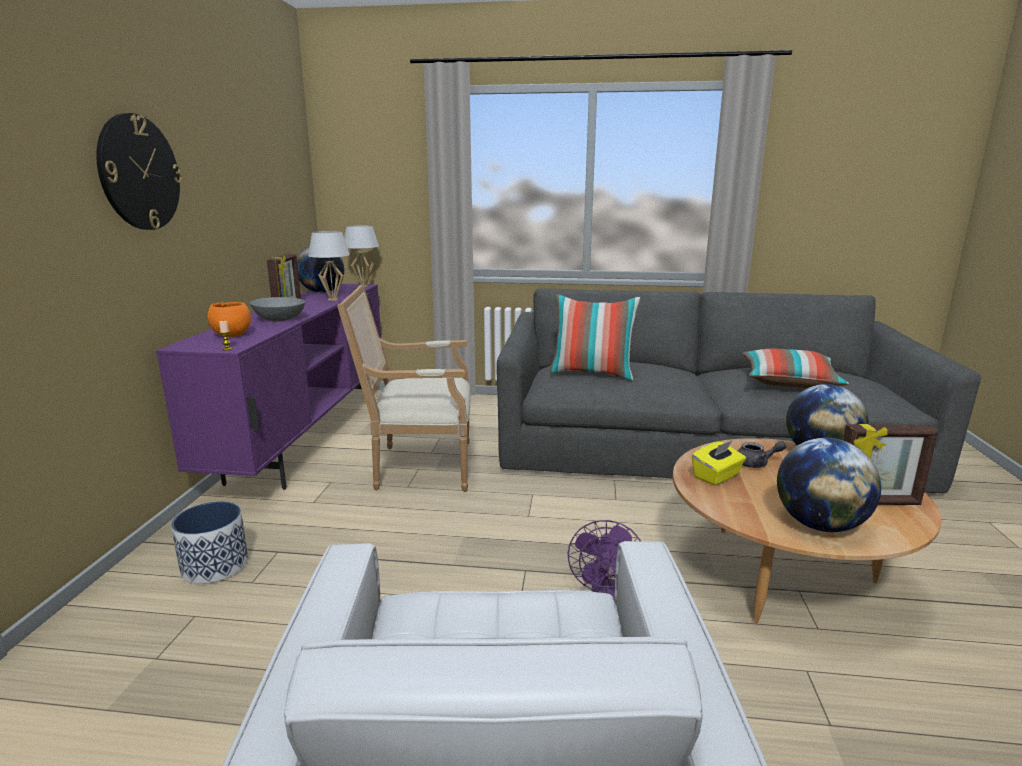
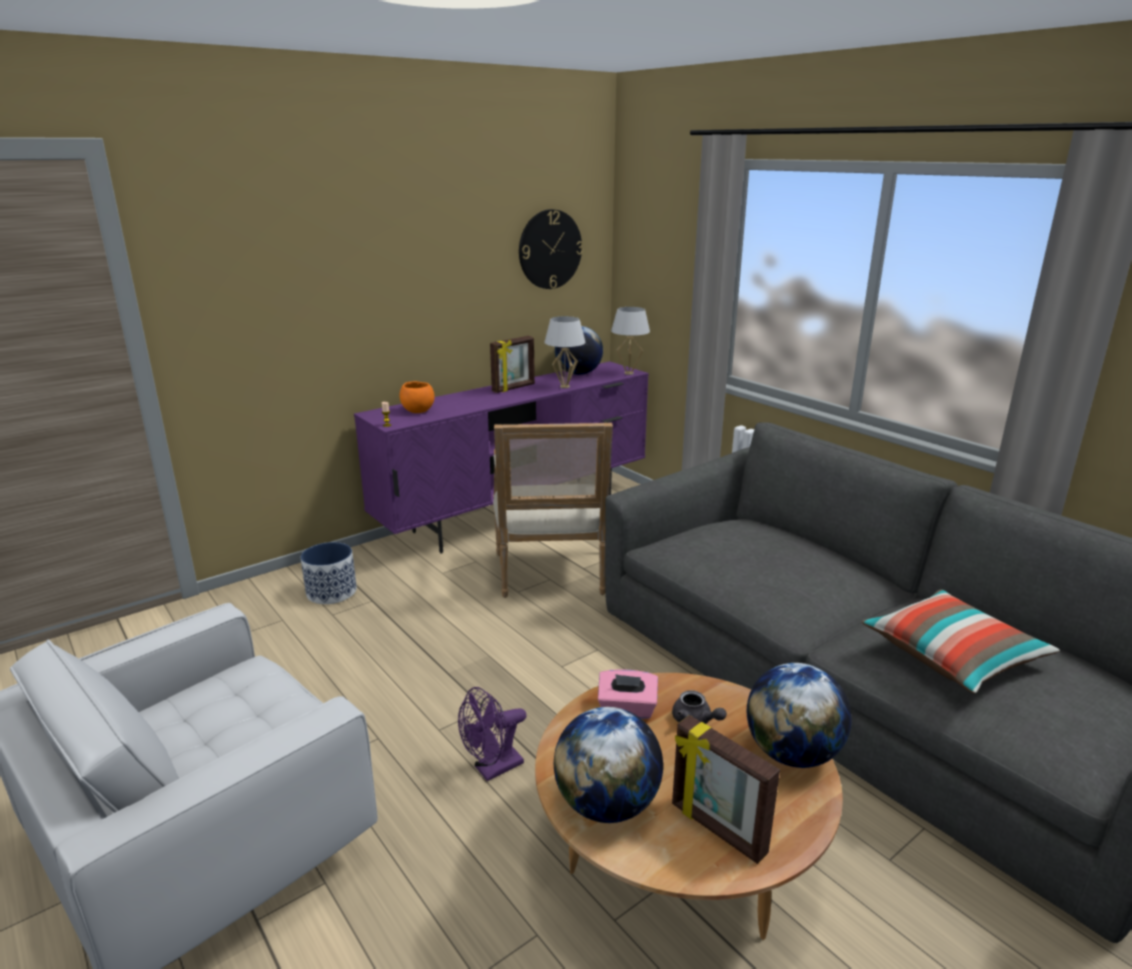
camera: 45 degrees right, 5 degrees up
wall clock [96,113,182,230] -> wall clock moved to [519,209,583,289]
grey bowl [250,297,305,321] -> none
armchair [337,285,471,492] -> armchair turned 135 degrees counterclockwise [493,423,613,598]
pillow [550,294,640,381] -> none
yellow tissue box [692,440,746,486] -> pink tissue box [598,670,658,719]

